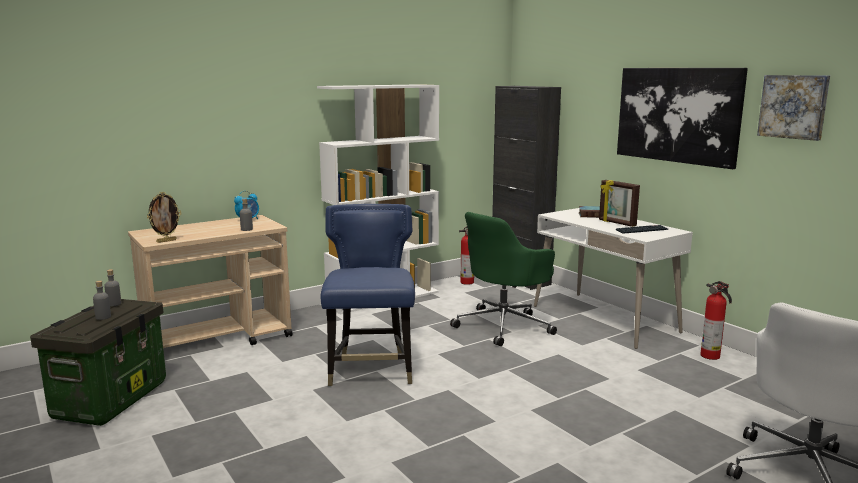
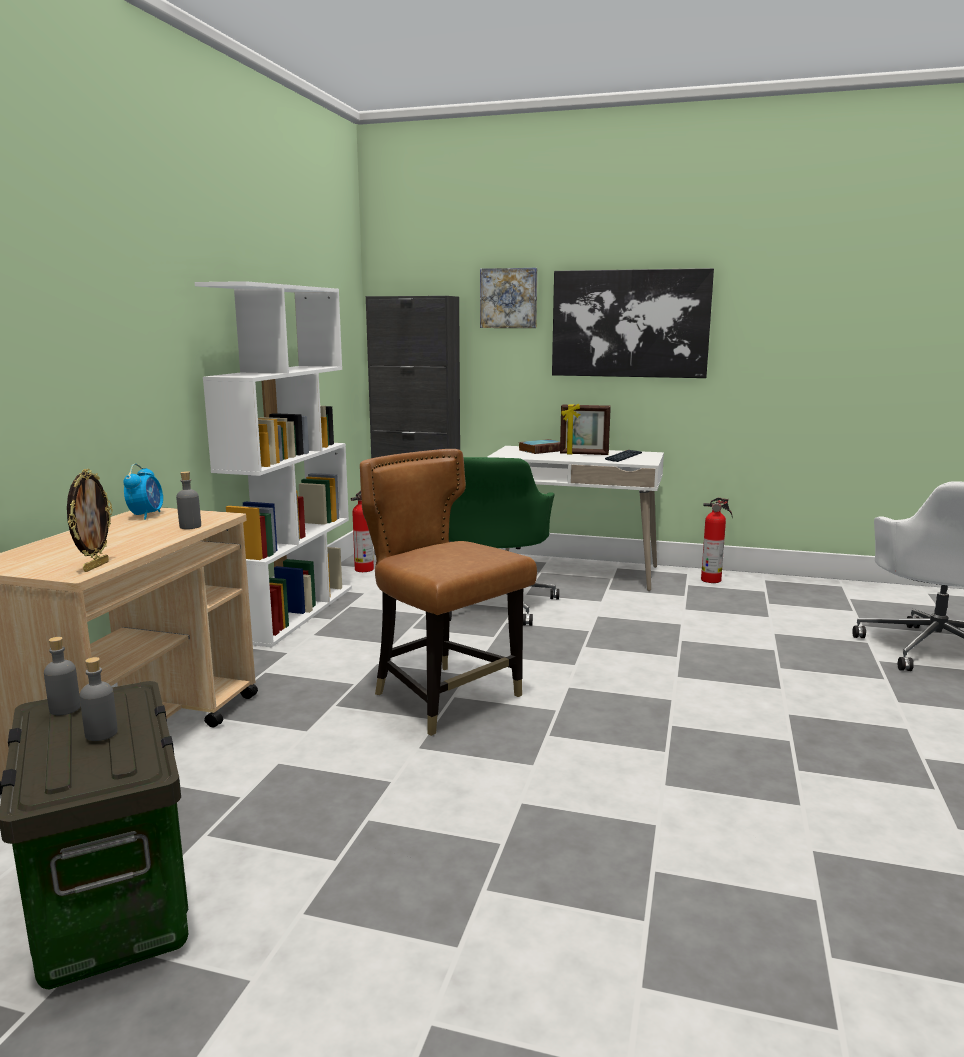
camera: 40 degrees left, 0 degrees up
blue chair [321,204,415,386] -> brown chair [360,449,537,736]
picture [757,75,830,141] -> picture moved to [480,268,537,328]

